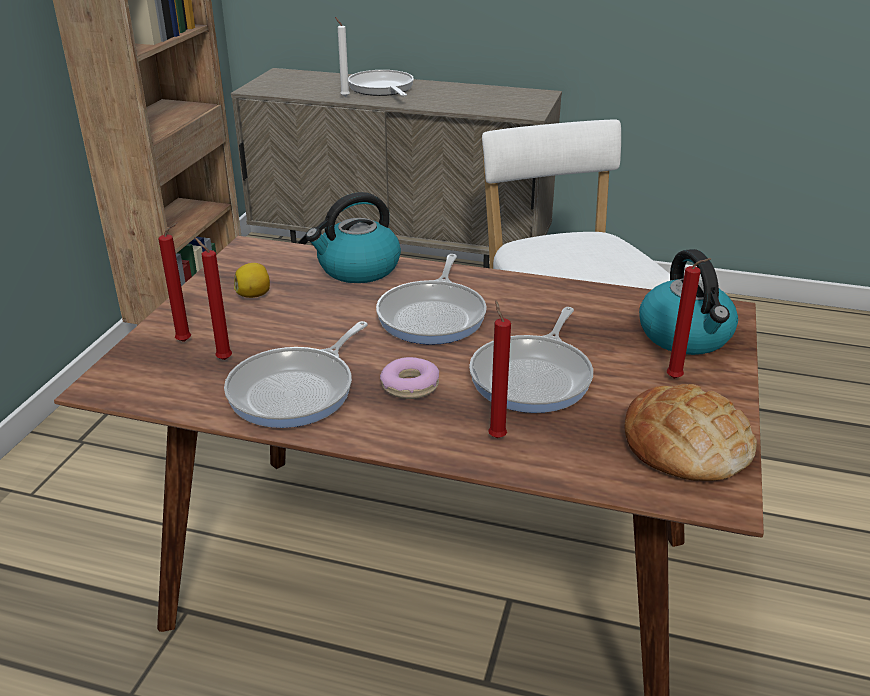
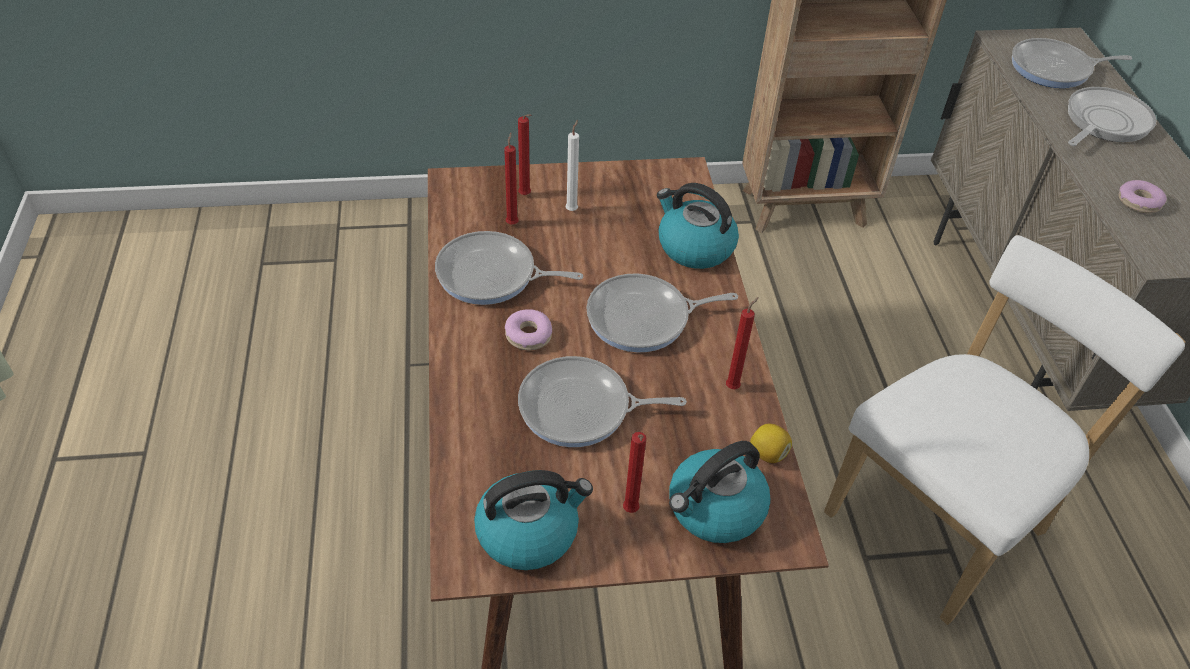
camera: 65 degrees right, 15 degrees up
lemon [234,263,270,298] -> lemon moved to [750,424,792,463]
white candle [335,17,350,97] -> white candle moved to [565,120,579,211]
red candle [488,300,511,438] -> red candle moved to [726,297,759,389]
bread [624,384,757,481] -> kettle [474,470,593,570]
none -> frying pan [1012,38,1132,88]
none -> donut [1119,180,1167,214]

